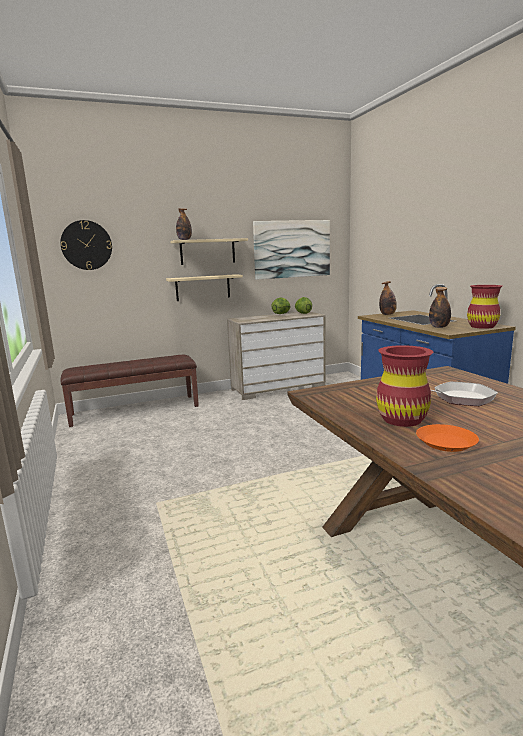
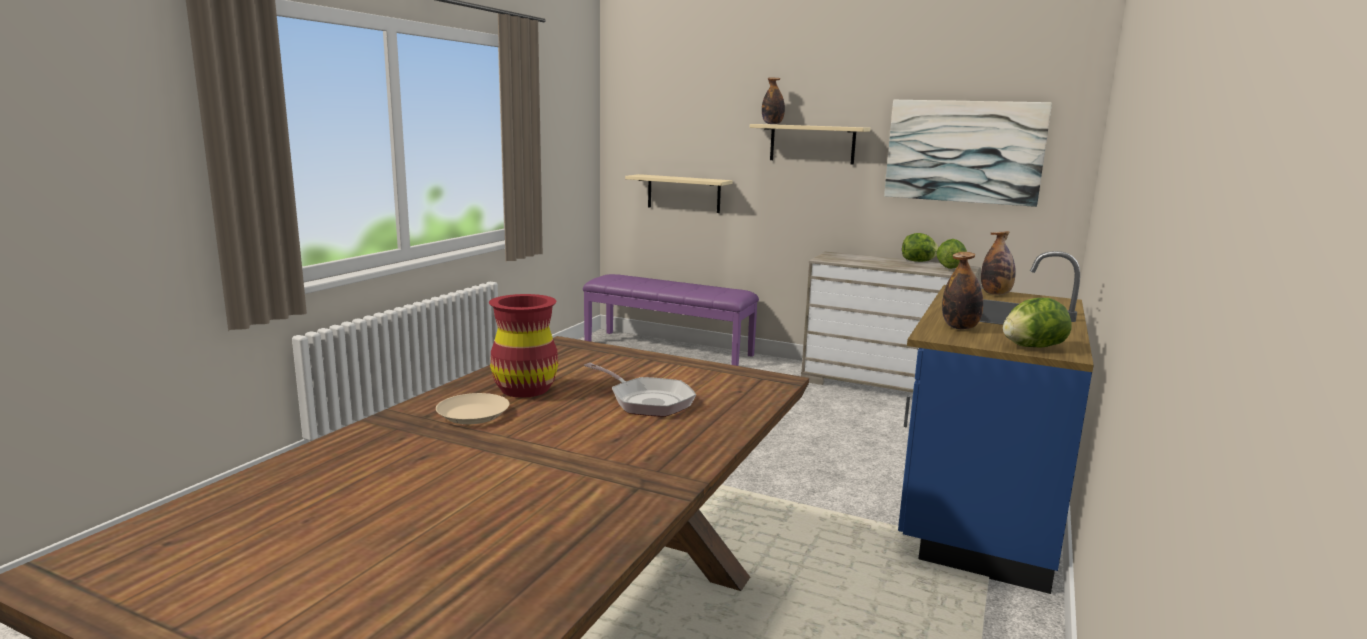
camera: 45 degrees right, 0 degrees up
wall clock [60,220,112,270] -> none
brown bench [60,355,199,427] -> purple bench [583,274,759,366]
beige shelf [166,274,243,301] -> beige shelf moved to [625,174,733,213]
orange plate [416,424,479,452] -> beige plate [436,393,509,424]
red vase [467,285,502,329] -> lettuce [1003,298,1072,348]

